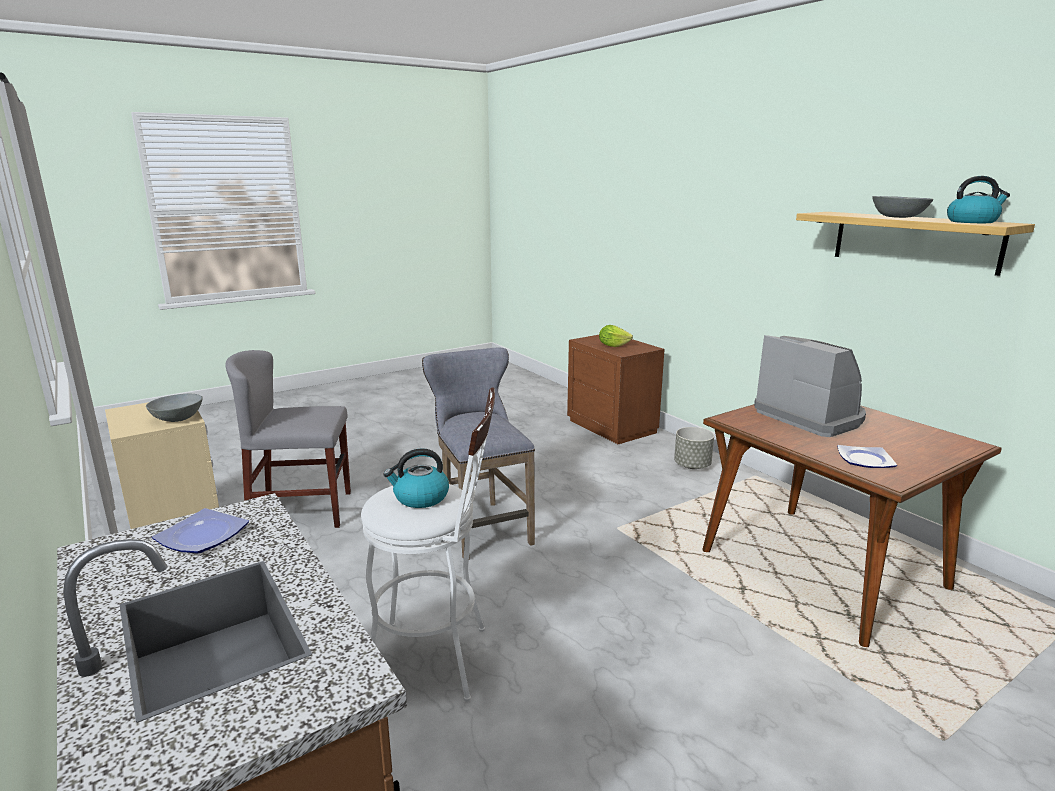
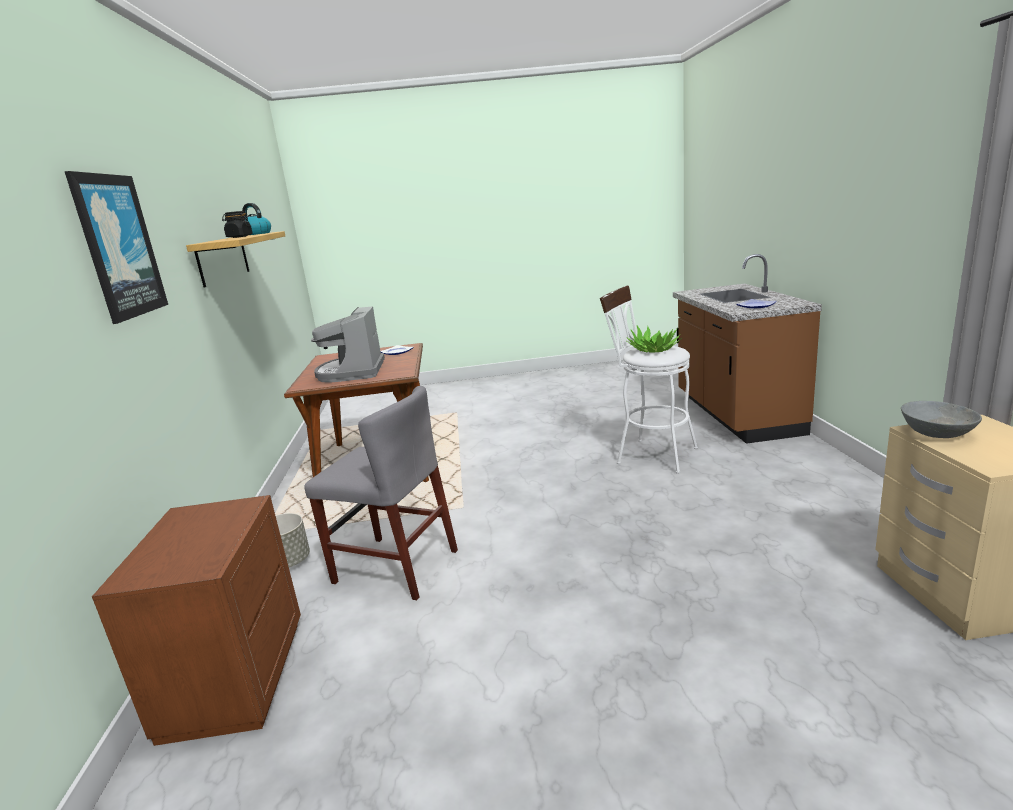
camera: 150 degrees left, 0 degrees up
grey chair [226,350,351,528] -> grey chair moved to [304,386,458,600]
kettle [383,448,449,508] -> potted plant [627,326,682,353]
grey stool [422,348,535,559] -> none
lettuce [599,325,633,347] -> none
grey bowl [872,196,933,218] -> black jar [222,211,253,238]
none -> picture [64,171,168,324]

